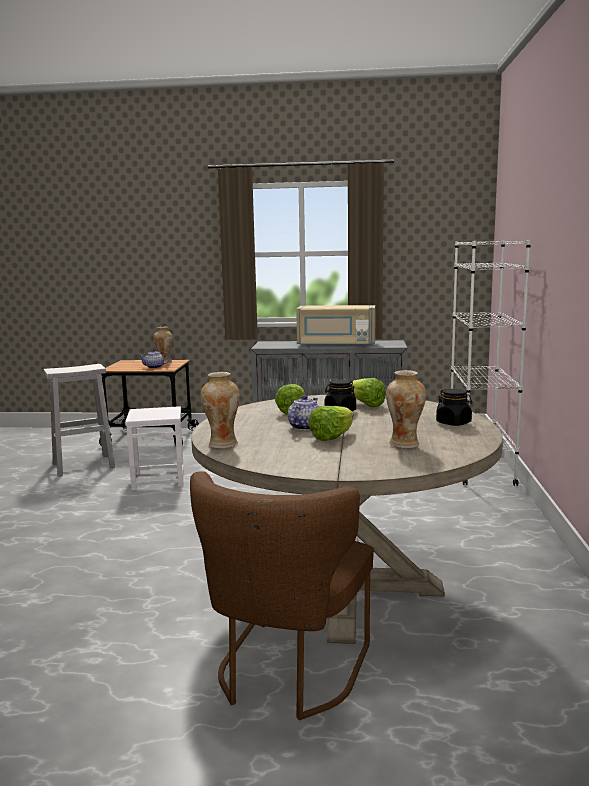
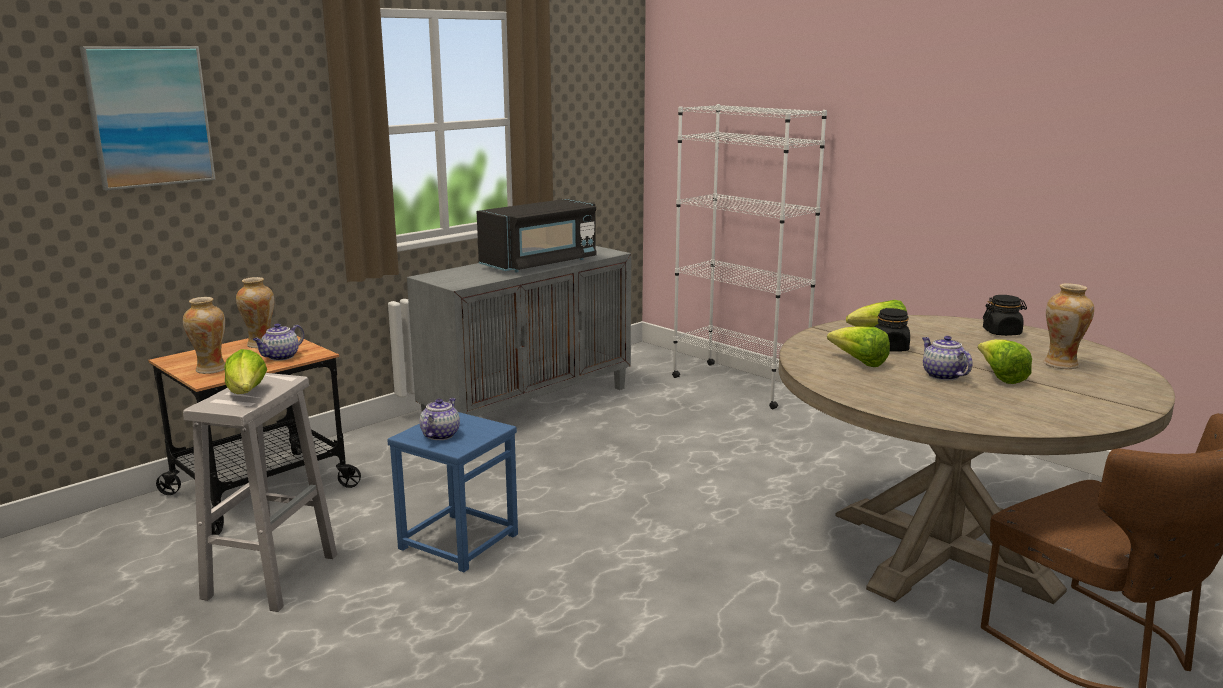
camera: 50 degrees left, 5 degrees up
white stool [125,406,184,490] -> blue stool [387,412,518,572]
vase [201,372,240,449] -> vase moved to [183,297,225,374]
beige microwave [296,305,376,347] -> black microwave [477,199,597,272]
none -> picture [80,46,216,191]
none -> lettuce [224,349,267,394]
none -> teapot [420,398,460,440]

